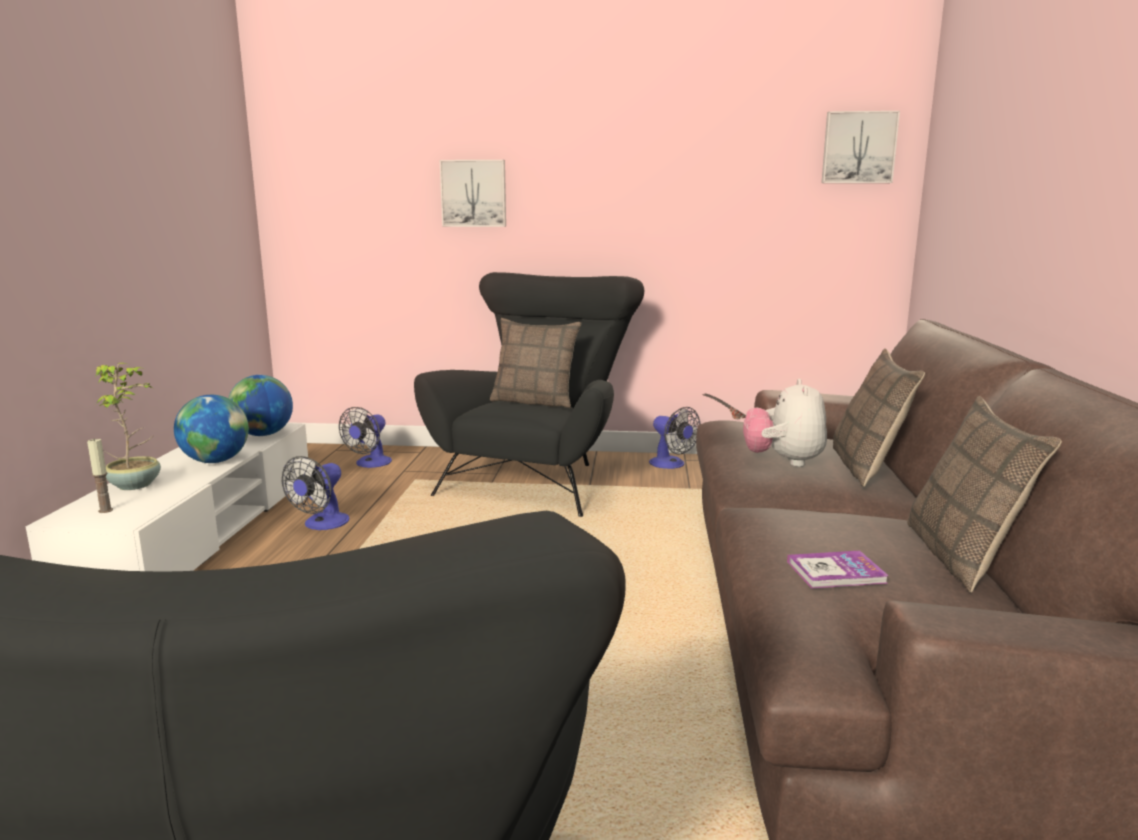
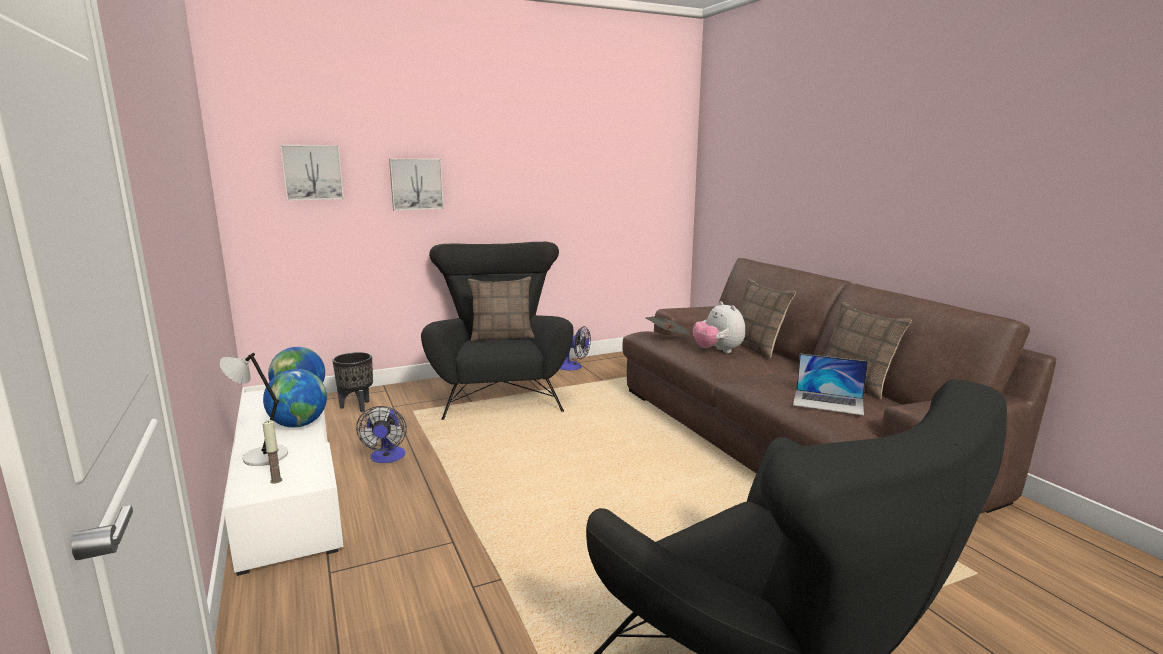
camera: 30 degrees left, 0 degrees up
potted plant [96,362,161,490] -> grey table lamp [219,353,288,466]
fan [339,407,392,468] -> black planter [332,352,373,412]
book [787,551,889,589] -> laptop [793,354,868,415]
picture [821,111,900,183] -> picture moved to [280,145,344,201]

